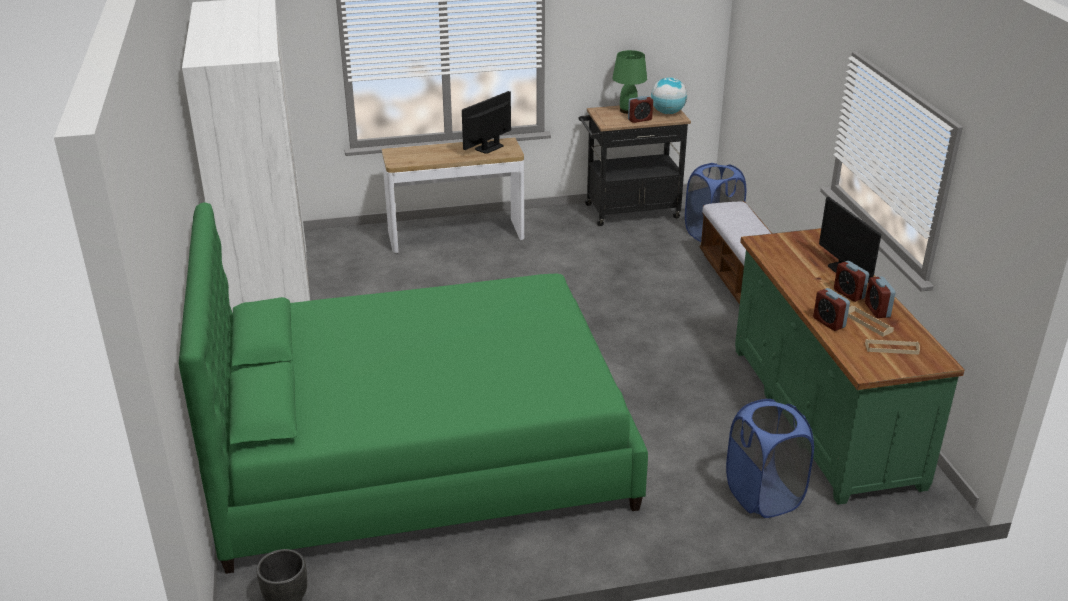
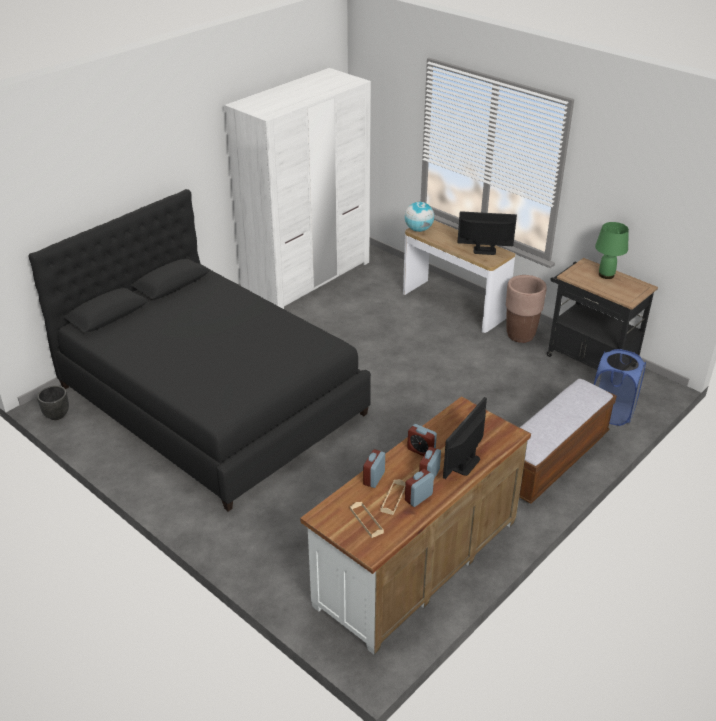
camera: 55 degrees right, 5 degrees up
green bed [179,202,648,574] -> black bed [29,189,371,512]
alarm clock [628,96,653,123] -> alarm clock moved to [407,424,437,456]
globe [651,77,687,114] -> globe moved to [405,202,434,232]
blue laundry basket [726,399,814,518] -> none
green dresser [735,228,965,505] -> white dresser [300,396,531,654]
none -> brown planter [506,275,547,343]

